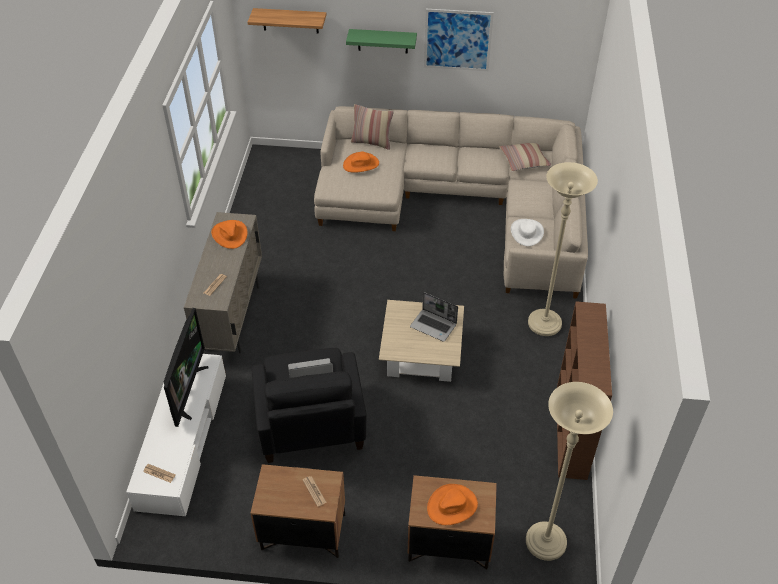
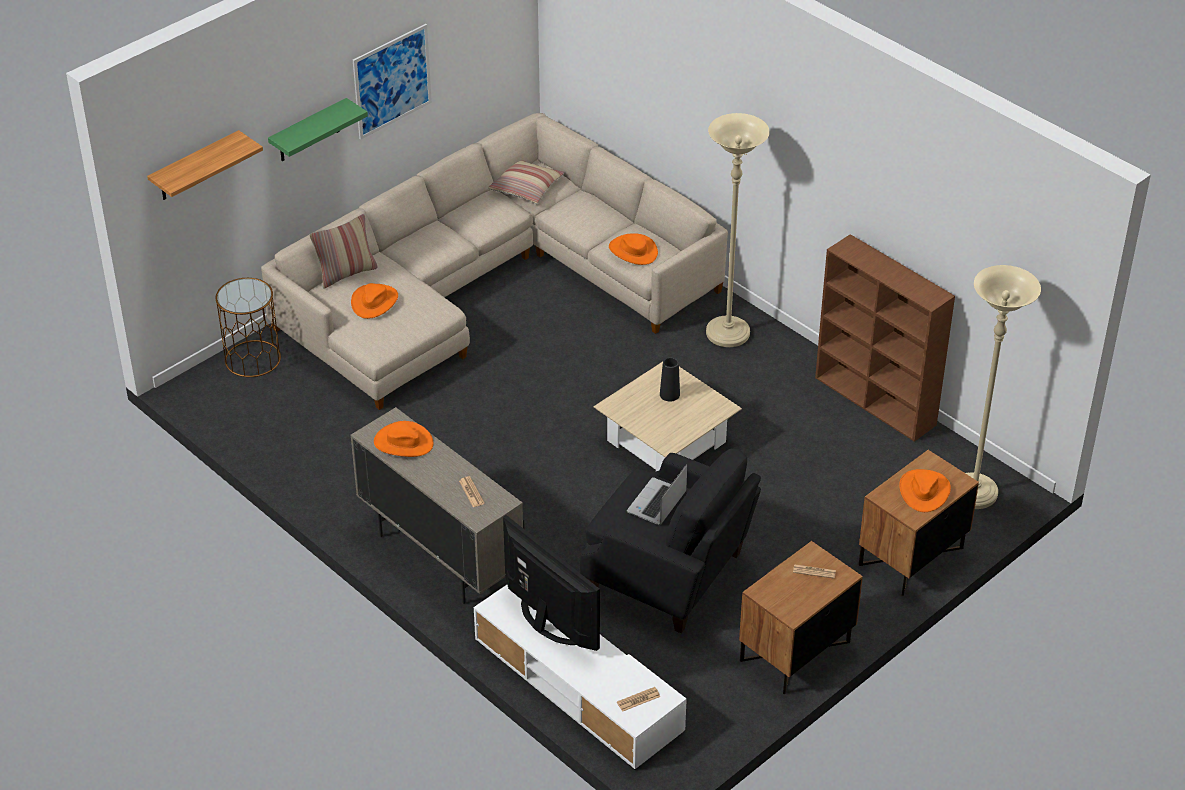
camera: 50 degrees left, 5 degrees down
laptop [410,292,458,342] -> black vase [660,357,680,402]
white hat [511,219,544,246] -> orange hat [609,233,658,265]
none -> brown side table [216,278,281,377]

